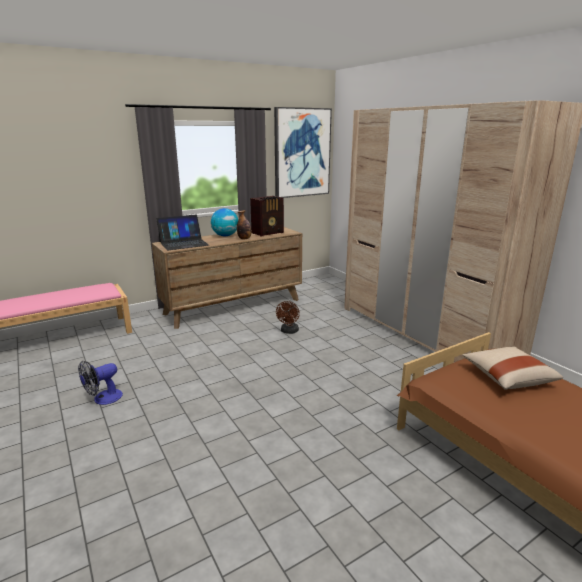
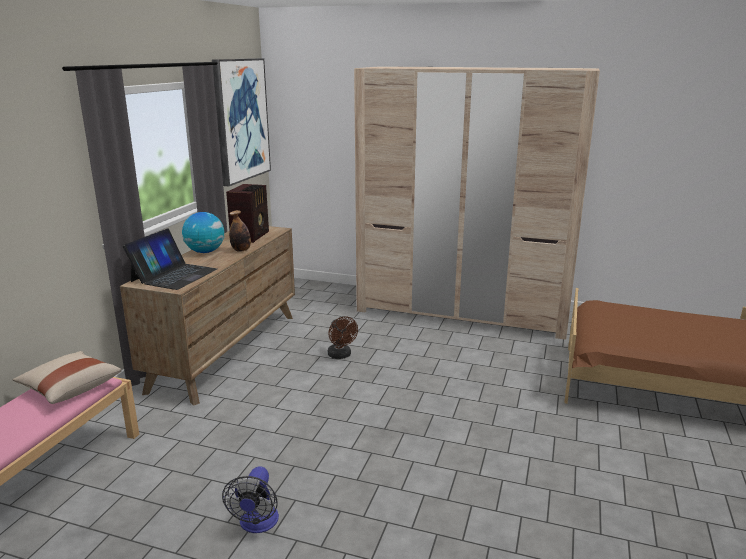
camera: 40 degrees left, 0 degrees up
beige pillow [462,346,563,390] -> beige pillow moved to [12,351,122,404]

